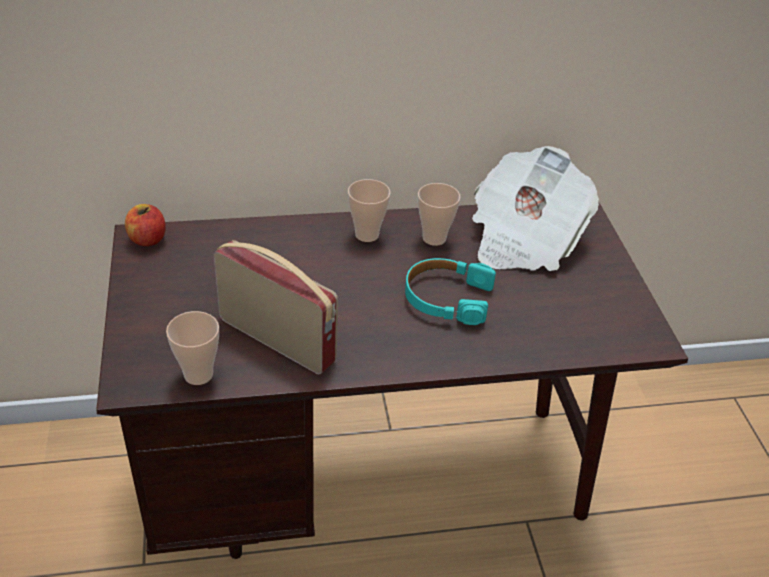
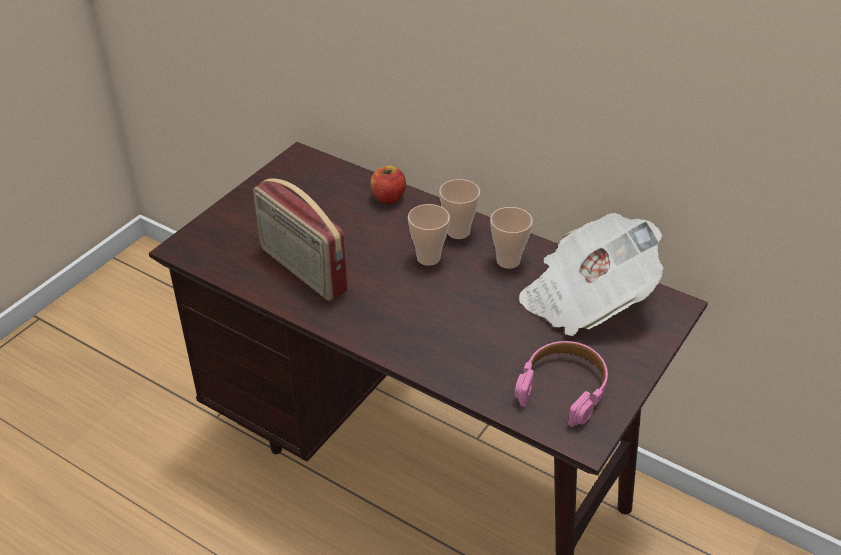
camera: 45 degrees right, 0 degrees up
apple [125,204,166,246] -> apple moved to [371,166,406,204]
cup [166,311,219,385] -> cup moved to [408,204,450,266]
radio [213,240,338,375] -> radio turned 150 degrees clockwise [253,178,348,301]
turquoise headphones [405,258,496,325] -> none
none -> pink headphones [514,341,608,427]

